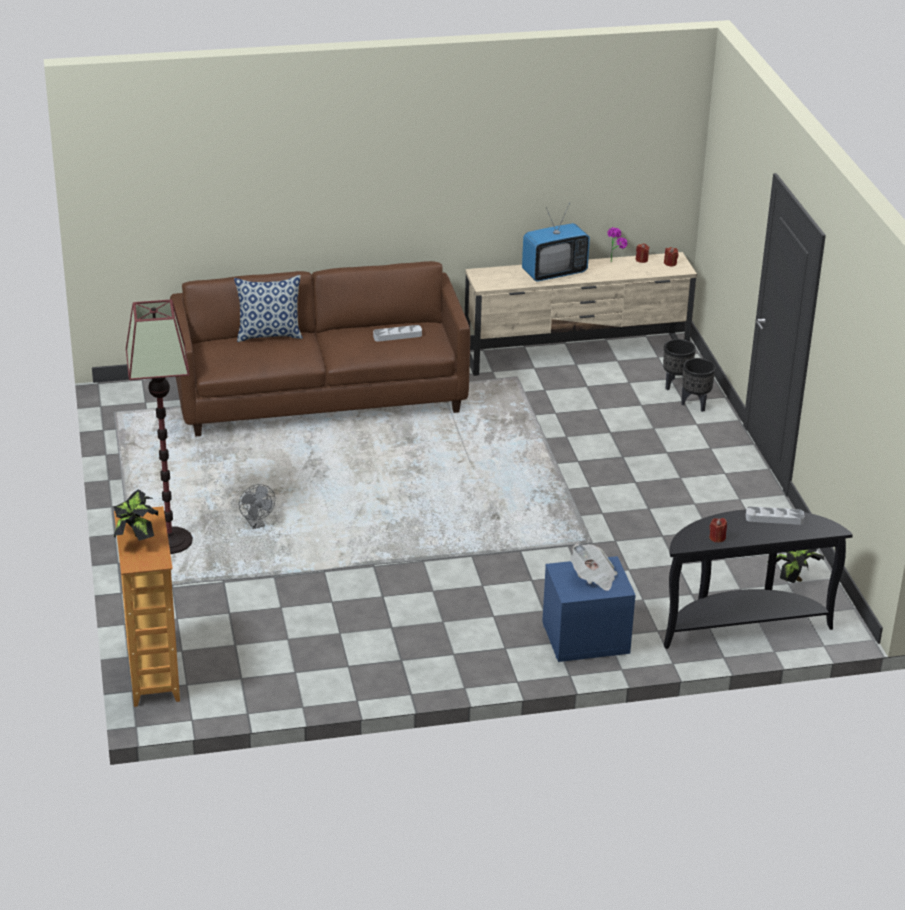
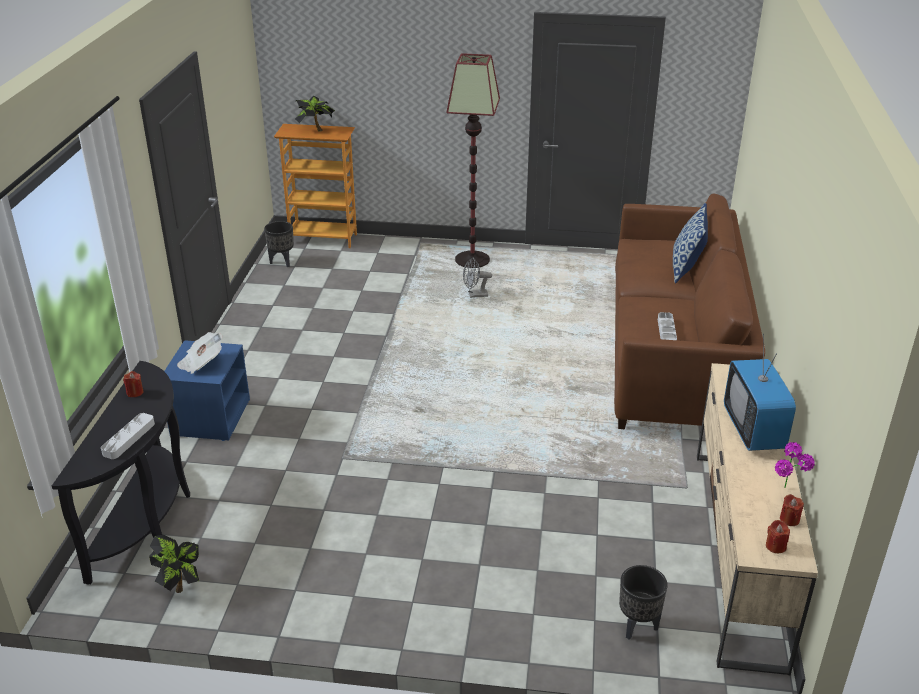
camera: 110 degrees right, 0 degrees up
black planter [681,358,716,412] -> black planter moved to [264,221,294,267]

